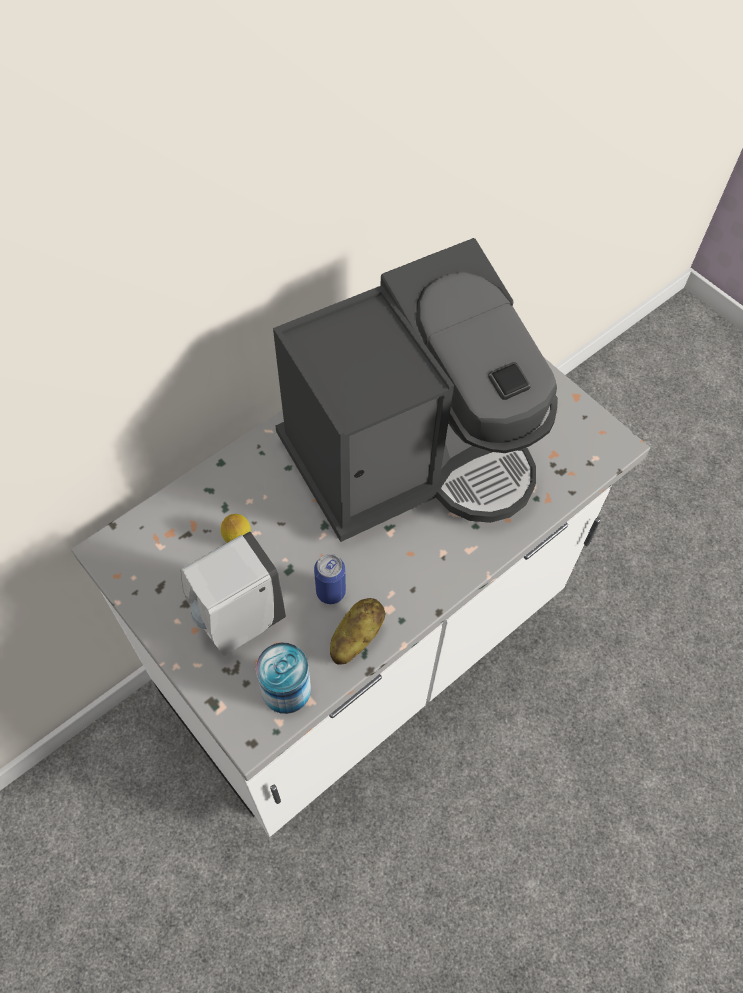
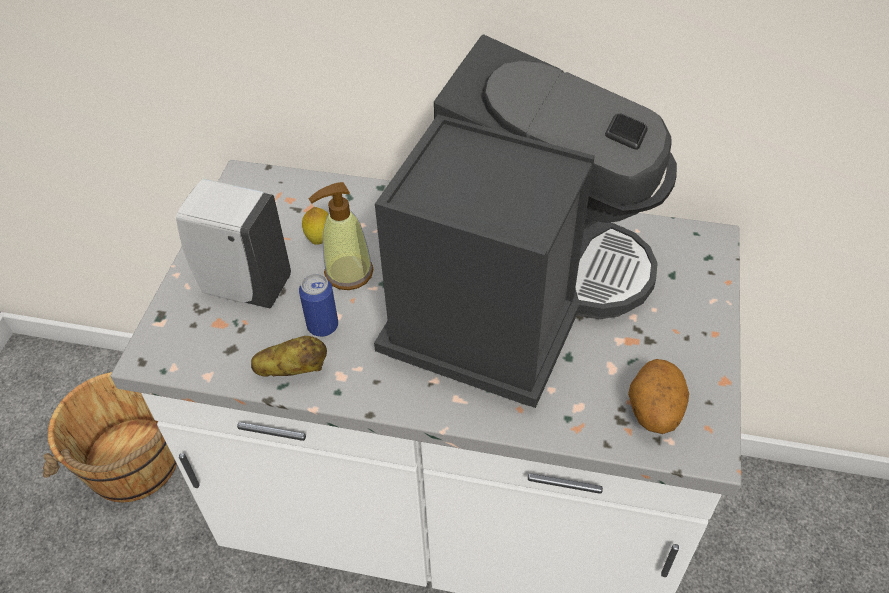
camera: 55 degrees right, 10 degrees down
can [256,642,311,714] -> none
coffee machine [273,238,558,542] -> coffee machine turned 90 degrees counterclockwise [374,34,677,408]
none -> brown bucket [43,372,177,502]
none -> soap dispenser [309,182,374,290]
none -> potato [628,359,689,434]

